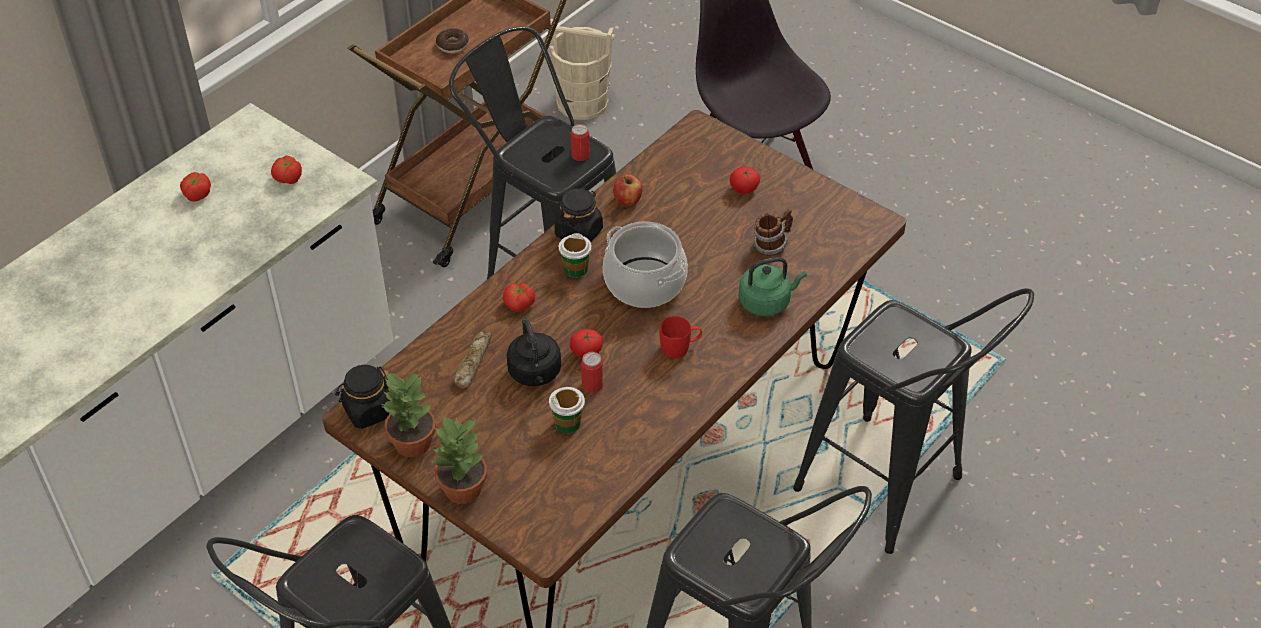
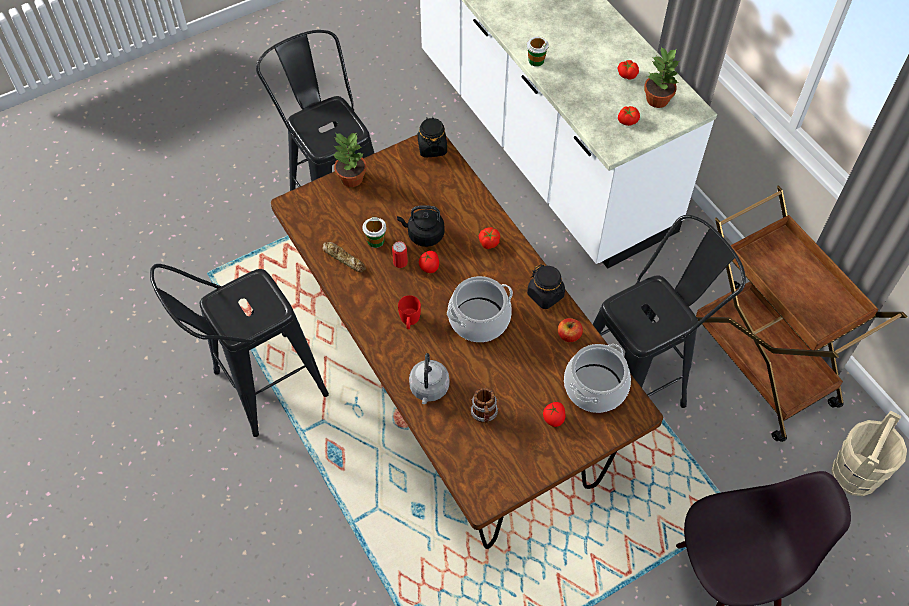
camera: 110 degrees right, 10 degrees up
potted plant [381,372,436,457] -> potted plant moved to [644,47,679,108]
donut [436,28,469,54] -> none
bread [454,330,492,388] -> bread moved to [322,242,366,273]
cup [559,233,592,278] -> cup moved to [527,37,549,67]
can [571,124,590,161] -> none
green kettle [739,257,807,316] -> grey kettle [409,353,449,404]
black stool [793,288,1034,554] -> none
none -> cooking pot [564,344,631,413]

